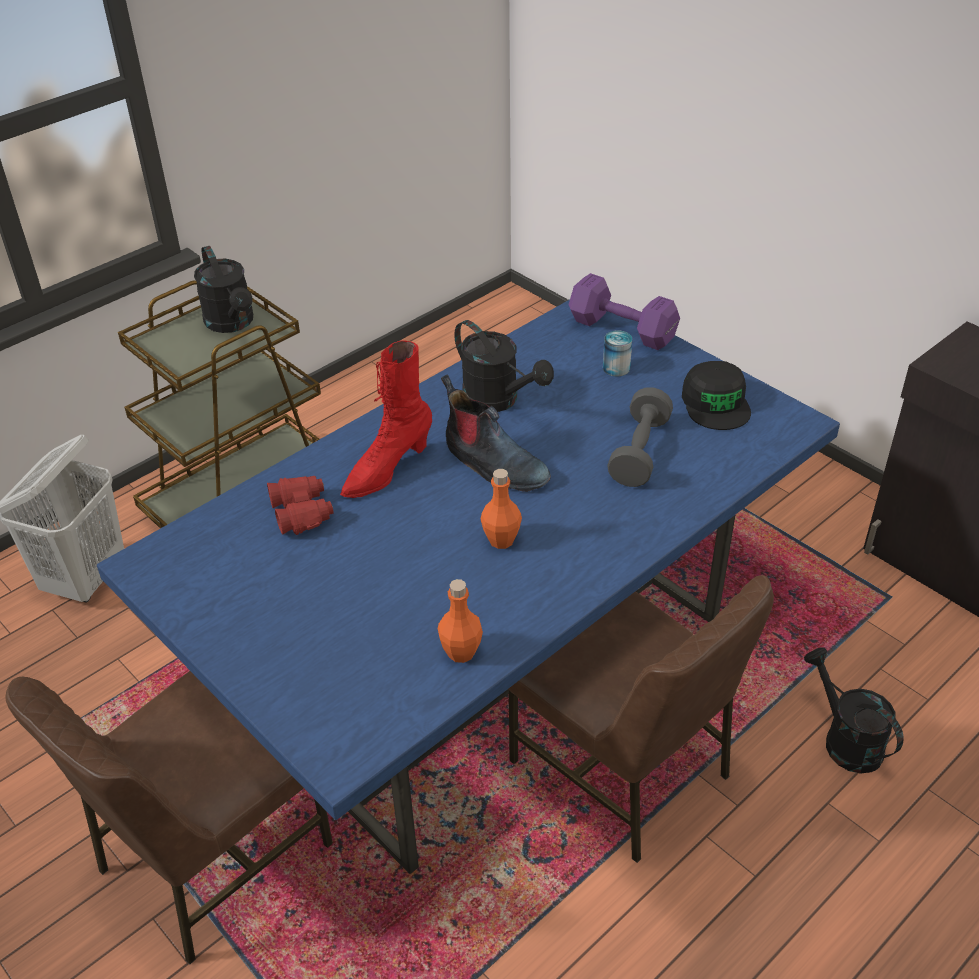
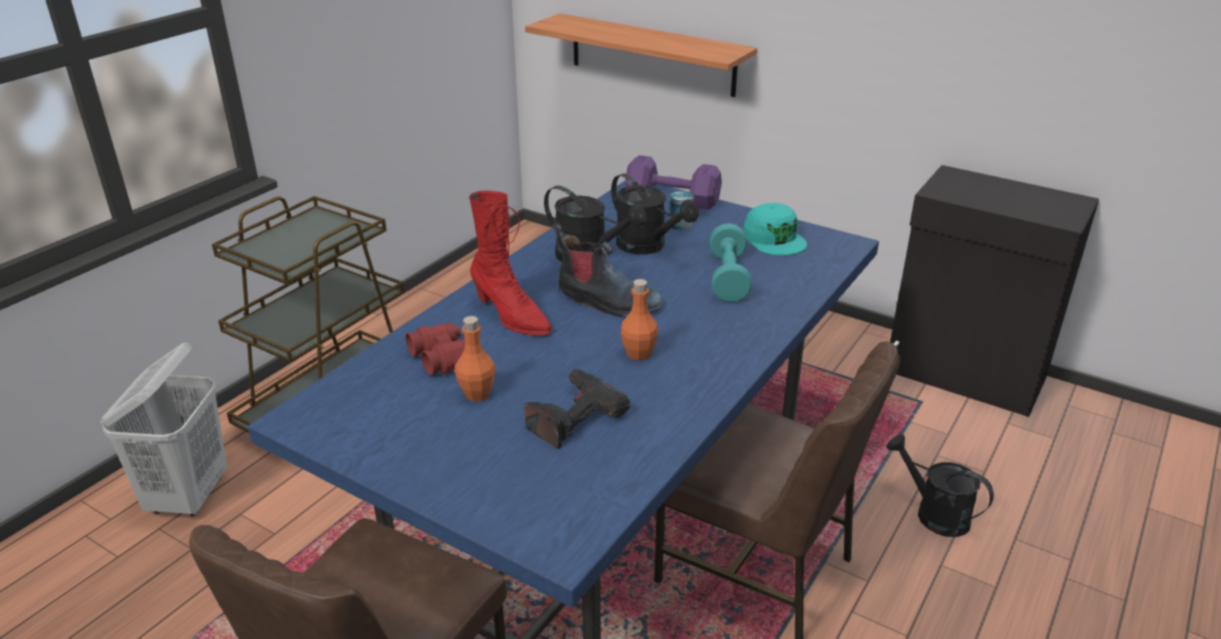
camera: 15 degrees left, 10 degrees down
black watering can [194,246,253,333] -> black watering can moved to [611,174,699,255]
red boot [340,341,432,498] -> red boot turned 75 degrees counterclockwise [469,191,552,336]
orange bottle [438,579,483,663] -> orange bottle moved to [454,316,496,401]
grey dumbbell [607,387,673,487] -> turquoise dumbbell [709,223,752,302]
black cap [682,361,751,430] -> turquoise cap [743,203,807,256]
none -> power drill [524,369,630,449]
none -> shelf [525,13,757,97]

